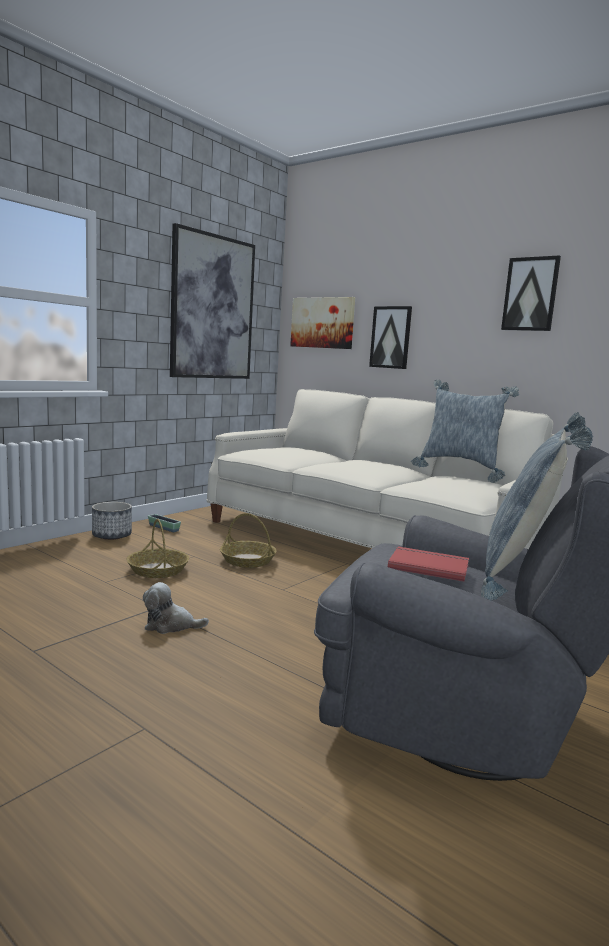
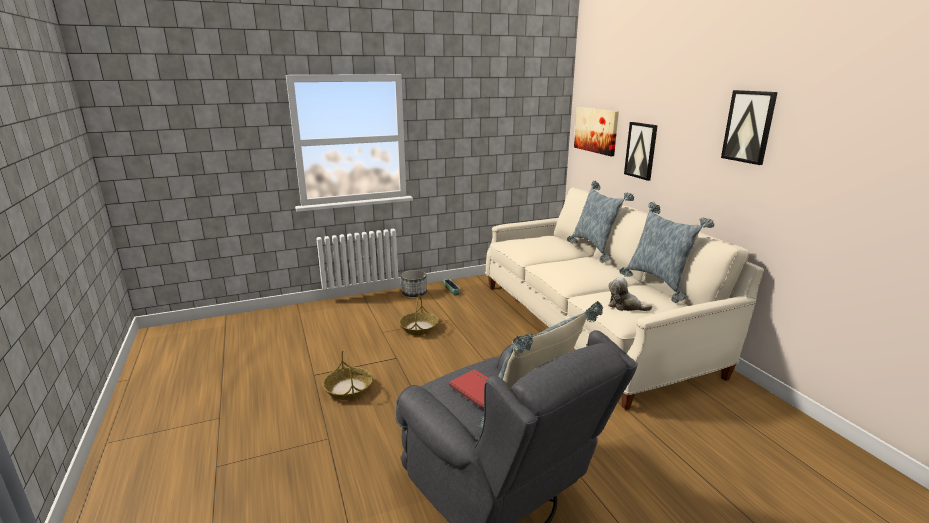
camera: 30 degrees right, 10 degrees up
plush toy [143,582,209,634] -> plush toy moved to [608,277,652,311]
picture [170,223,255,379] -> none
basket [220,513,277,568] -> basket moved to [322,349,373,400]
none -> pillow [567,180,635,263]

